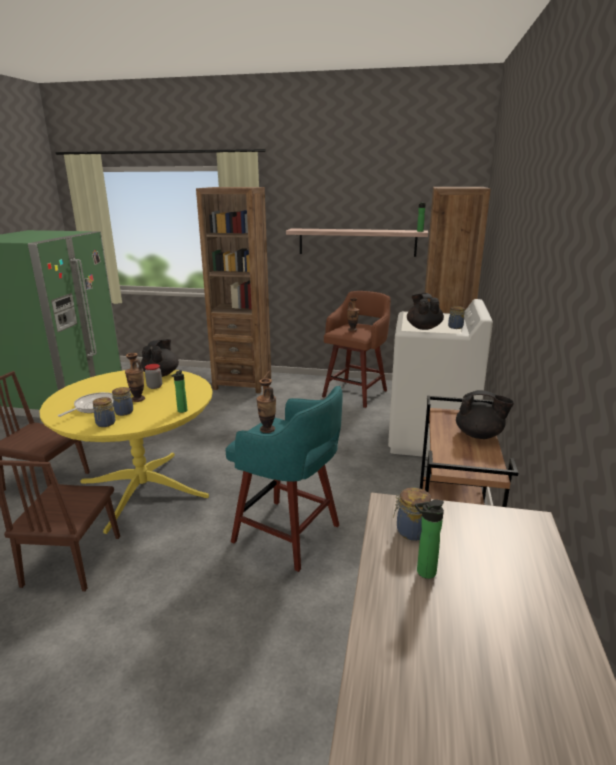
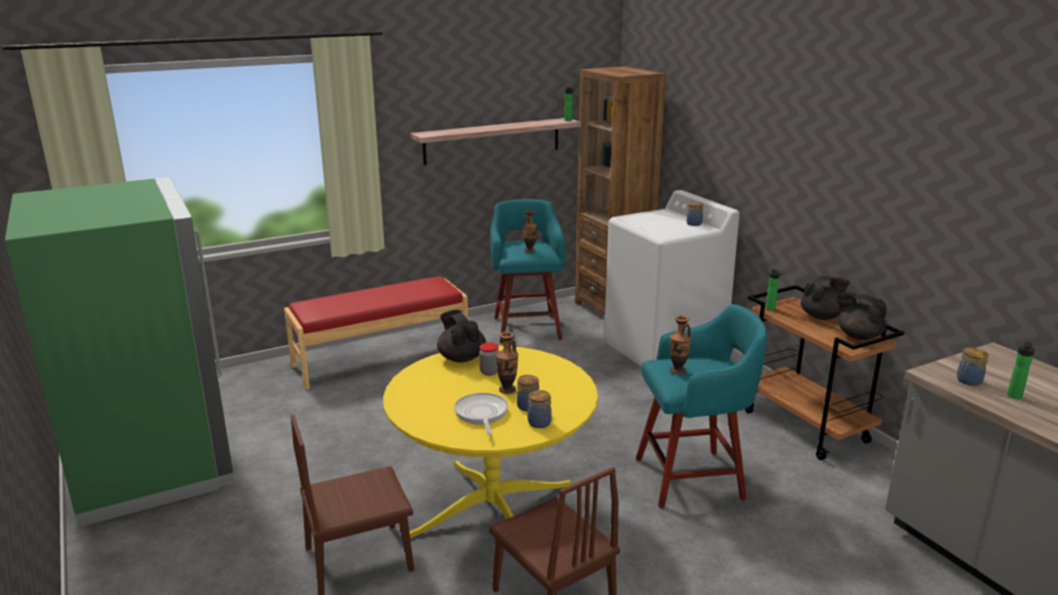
camera: 40 degrees left, 0 degrees up
bottle [172,370,188,413] -> bottle moved to [766,269,783,311]
brown bookcase [196,187,271,393] -> red bench [284,276,468,390]
brown stool [322,291,390,408] -> turquoise stool [490,199,566,343]
black teapot [407,293,444,330] -> black teapot moved to [836,292,887,340]

